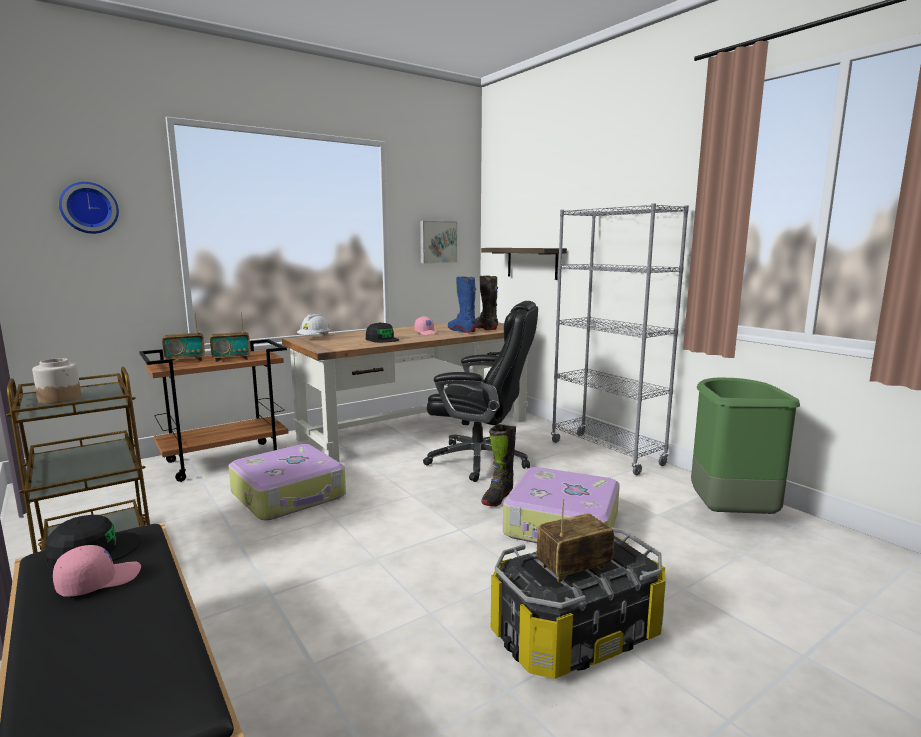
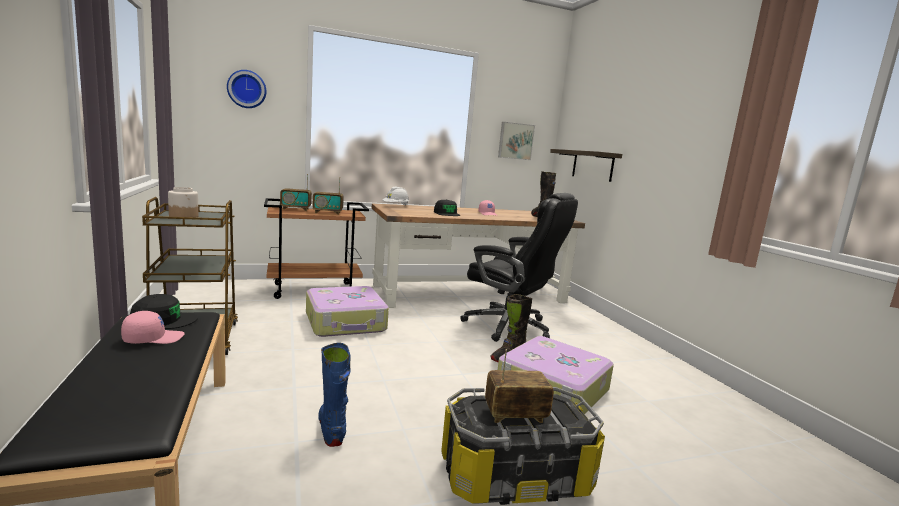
camera: 15 degrees right, 0 degrees up
blue boot [448,276,477,333] -> blue boot moved to [318,343,351,447]
grey bookcase [551,203,689,475] -> none
green trash can [691,378,800,514] -> none

